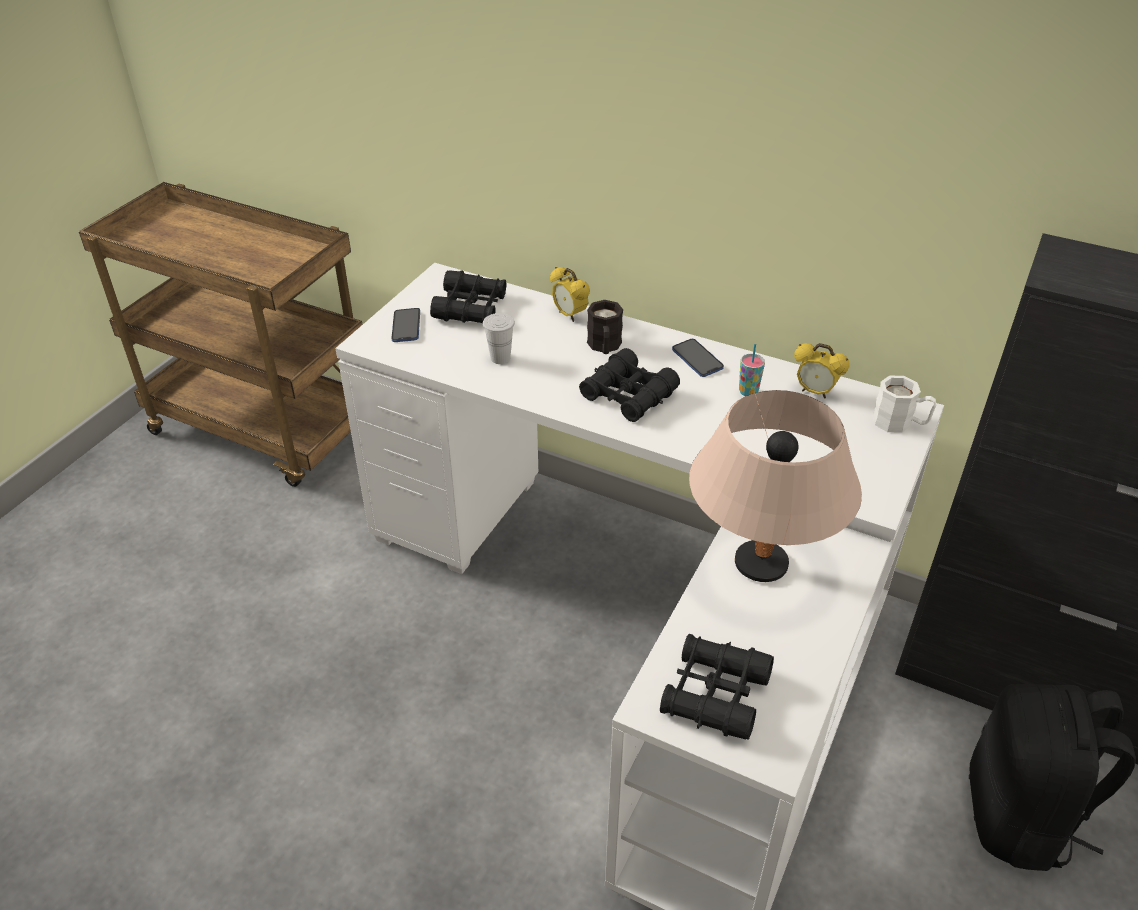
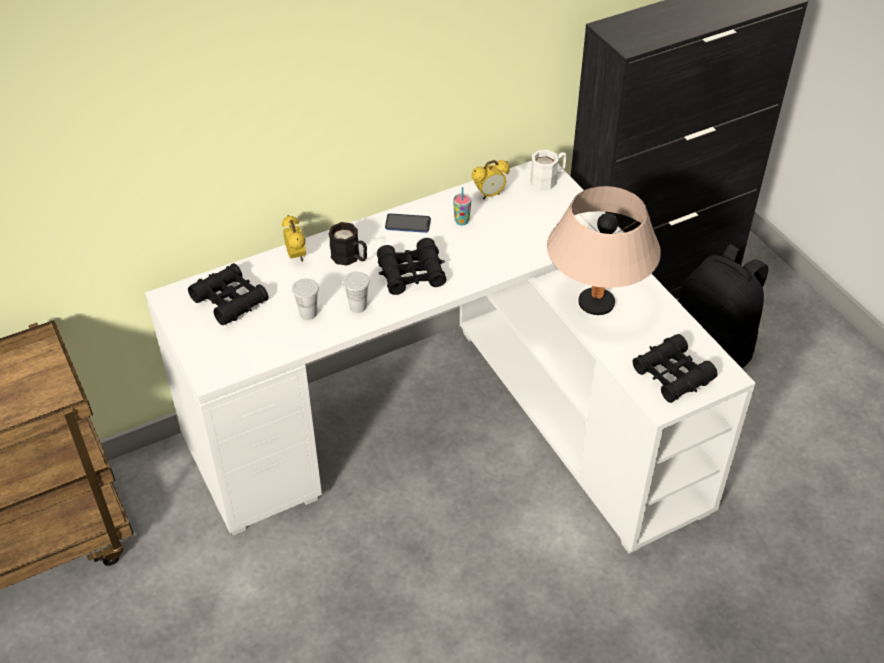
camera: 55 degrees left, 5 degrees up
phone [391,308,420,342] -> none
alarm clock [550,267,590,322] -> alarm clock turned 105 degrees counterclockwise [282,215,306,261]
none -> white cup [343,272,370,313]

